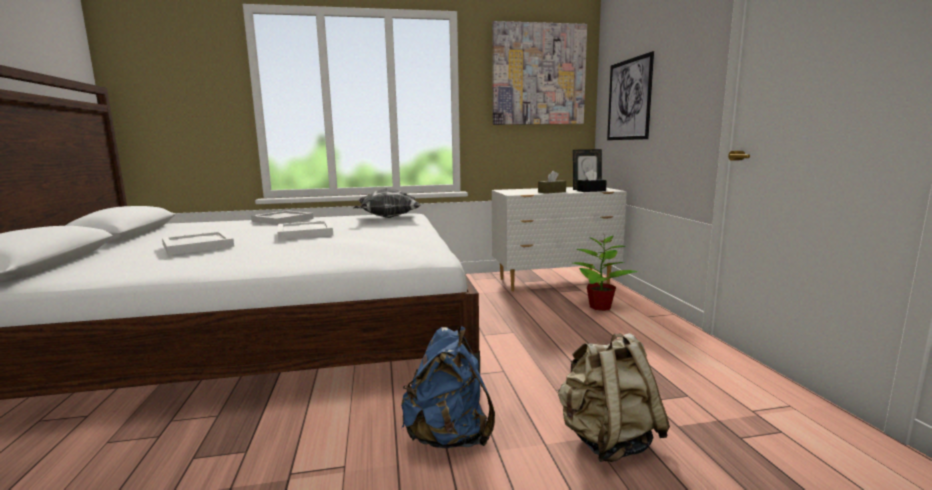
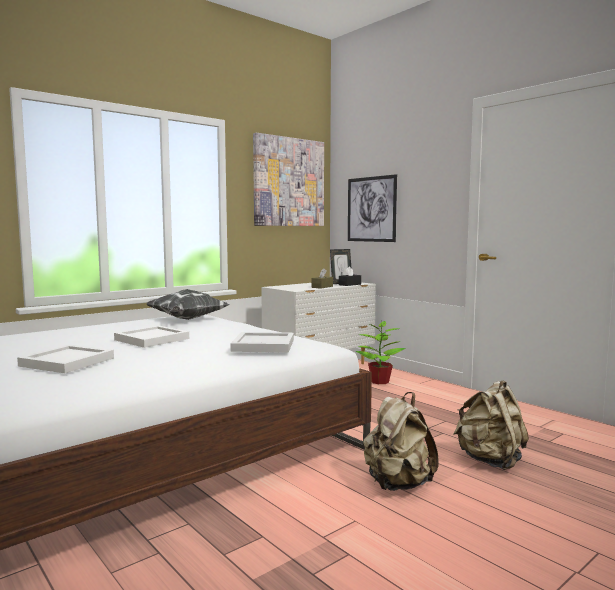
camera: 30 degrees left, 5 degrees down
white tray [251,210,313,225] -> white tray moved to [230,332,294,353]
blue backpack [401,326,495,448] -> beige backpack [363,392,439,491]

